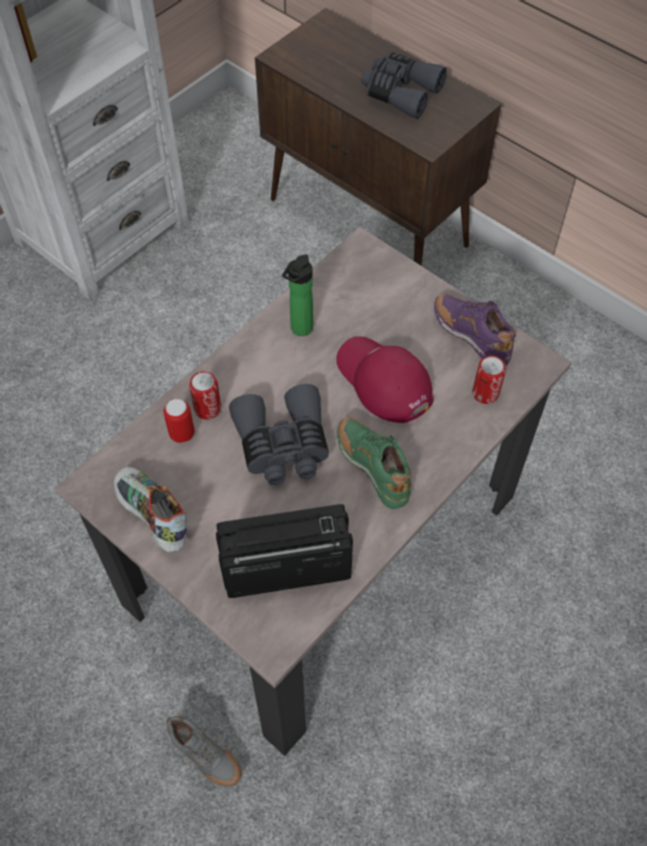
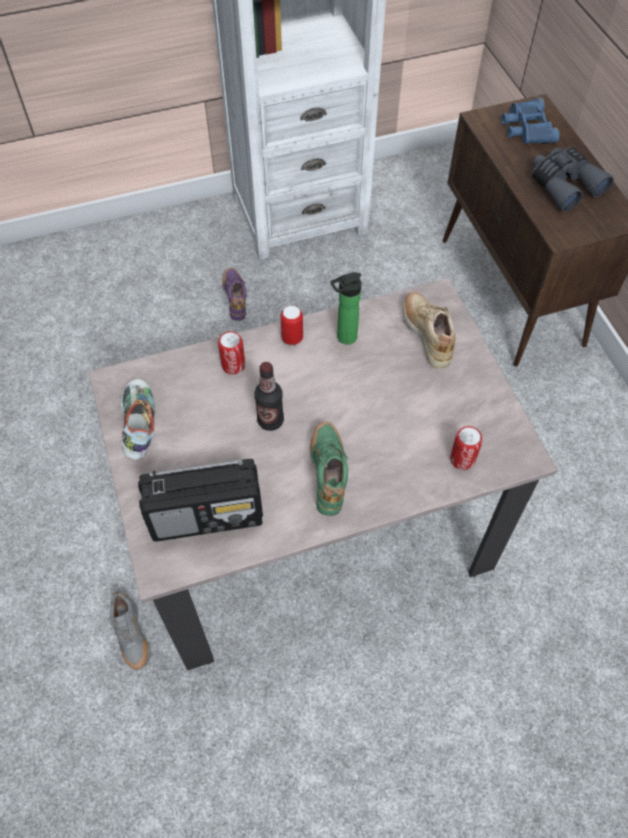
camera: 30 degrees right, 0 degrees up
can [163,399,195,443] -> can moved to [280,306,303,345]
radio [216,504,353,598] -> radio turned 150 degrees clockwise [138,459,263,541]
grey binoculars [229,384,329,485] -> bottle [254,362,284,431]
red cap [336,336,434,423] -> none
purple shoe [434,294,516,366] -> purple shoe moved to [222,268,247,320]
none -> beige shoe [403,292,456,368]
none -> blue binoculars [502,98,560,144]

